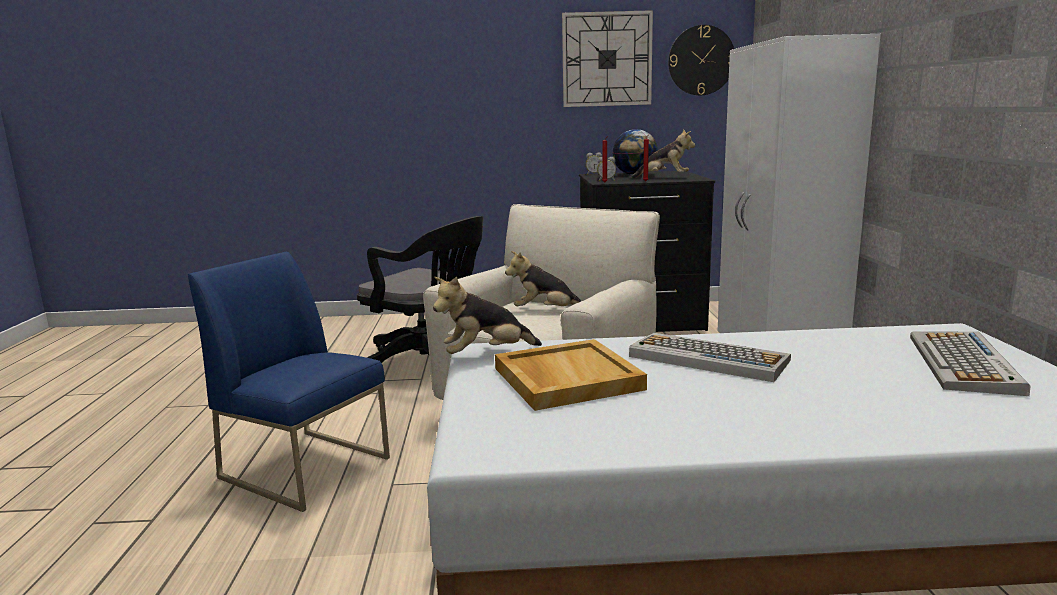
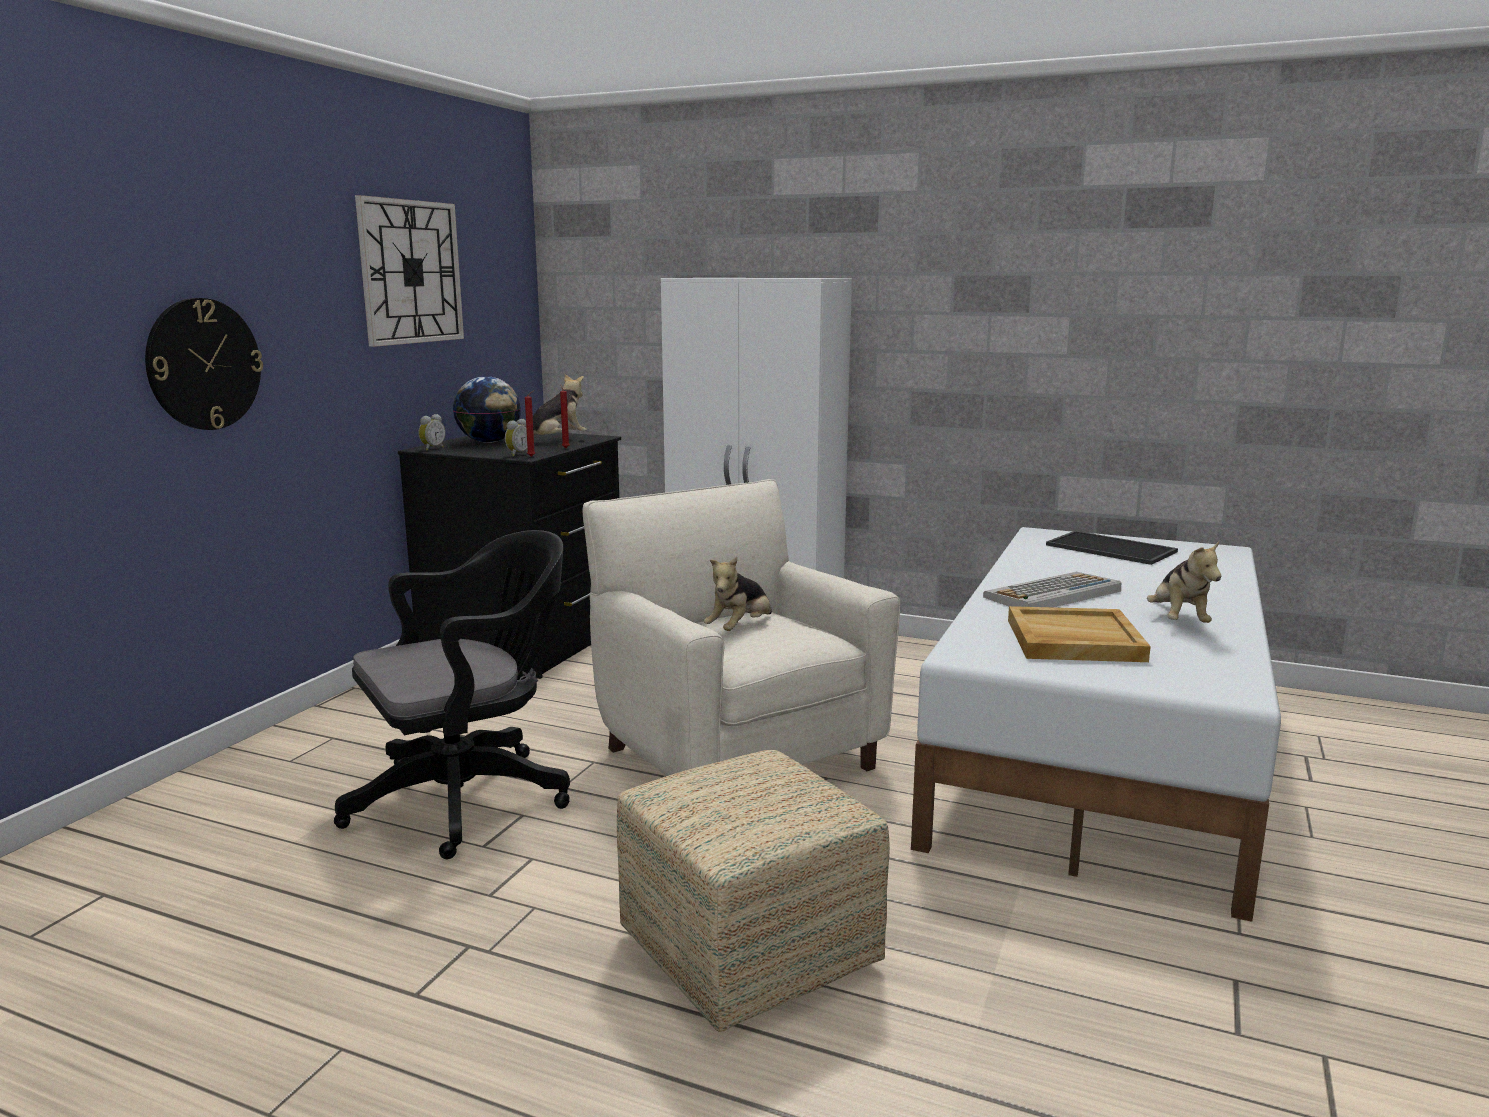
camera: 65 degrees left, 0 degrees up
blue chair [188,252,390,512] -> ottoman [617,750,890,1032]
plush toy [433,277,542,354] -> plush toy moved to [1147,541,1221,623]
wall clock [668,25,734,95] -> wall clock moved to [145,298,263,430]
keyboard [910,331,1030,396] -> tray [1046,531,1178,565]

